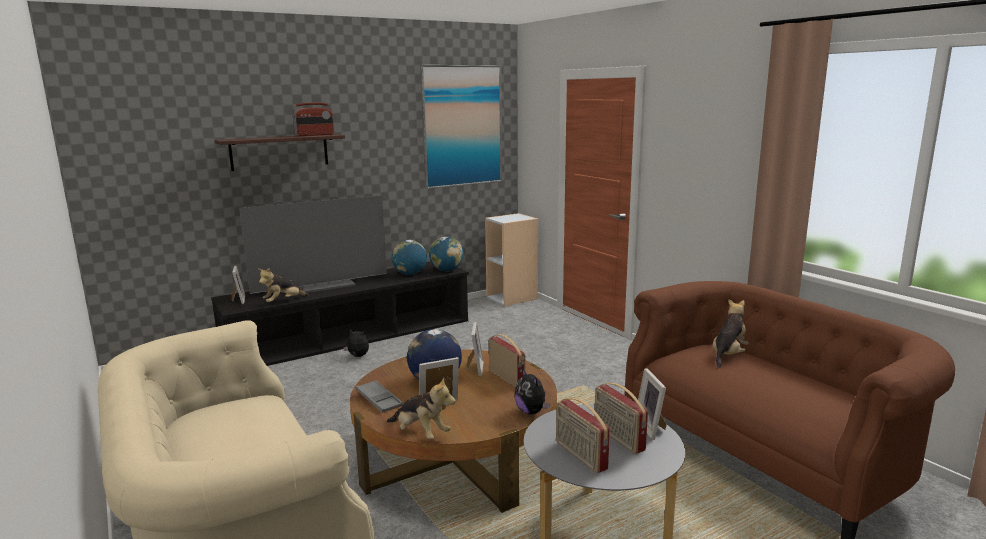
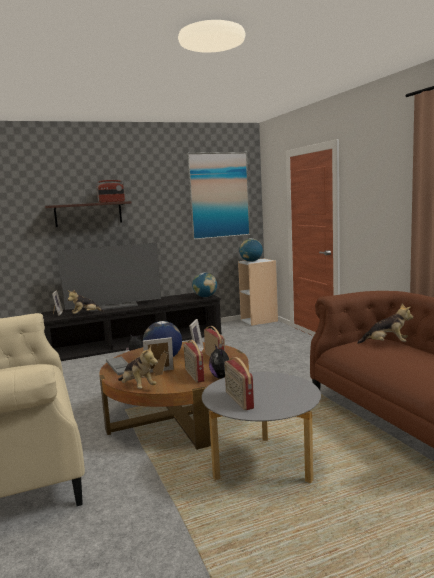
camera: 10 degrees right, 5 degrees down
globe [392,240,427,275] -> globe moved to [239,238,263,262]
radio [594,383,648,454] -> radio moved to [184,340,205,383]
picture frame [638,368,667,440] -> none
plush toy [713,299,749,368] -> plush toy turned 60 degrees clockwise [357,304,413,344]

